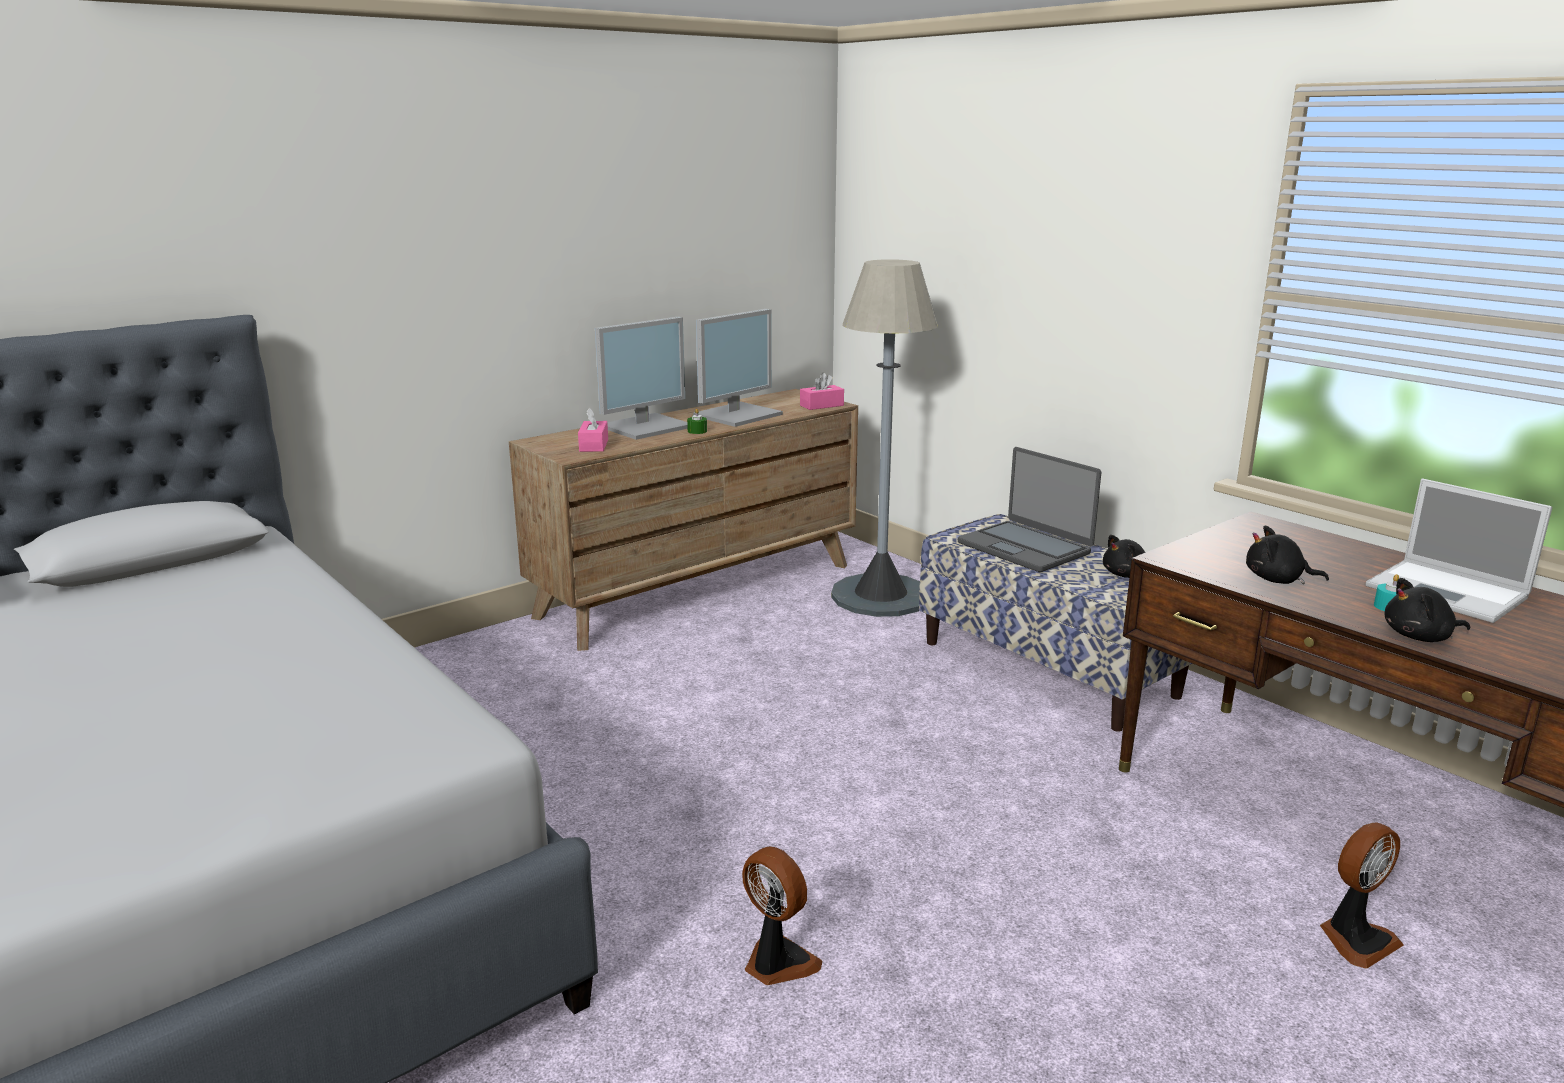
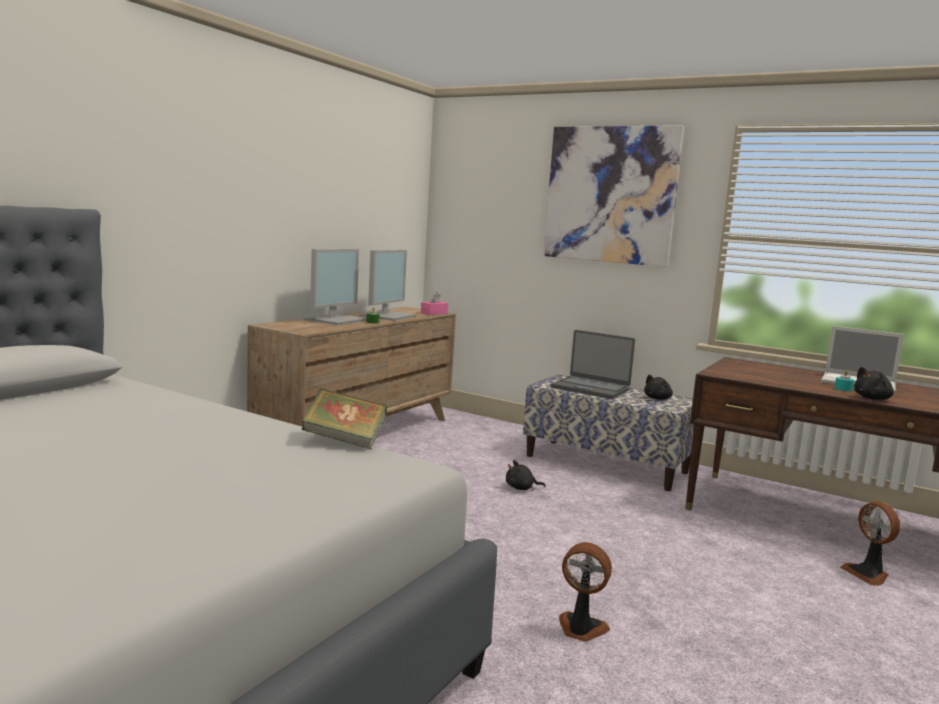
camera: 20 degrees left, 10 degrees down
pink tissue box [578,408,608,452] -> none
grey floor lamp [831,259,938,617] -> none
black plush toy [1246,526,1329,584] -> black plush toy moved to [506,460,546,490]
fan [1320,823,1404,969] -> fan turned 120 degrees clockwise [840,501,901,586]
none -> book [302,388,387,449]
none -> picture [543,125,684,267]

